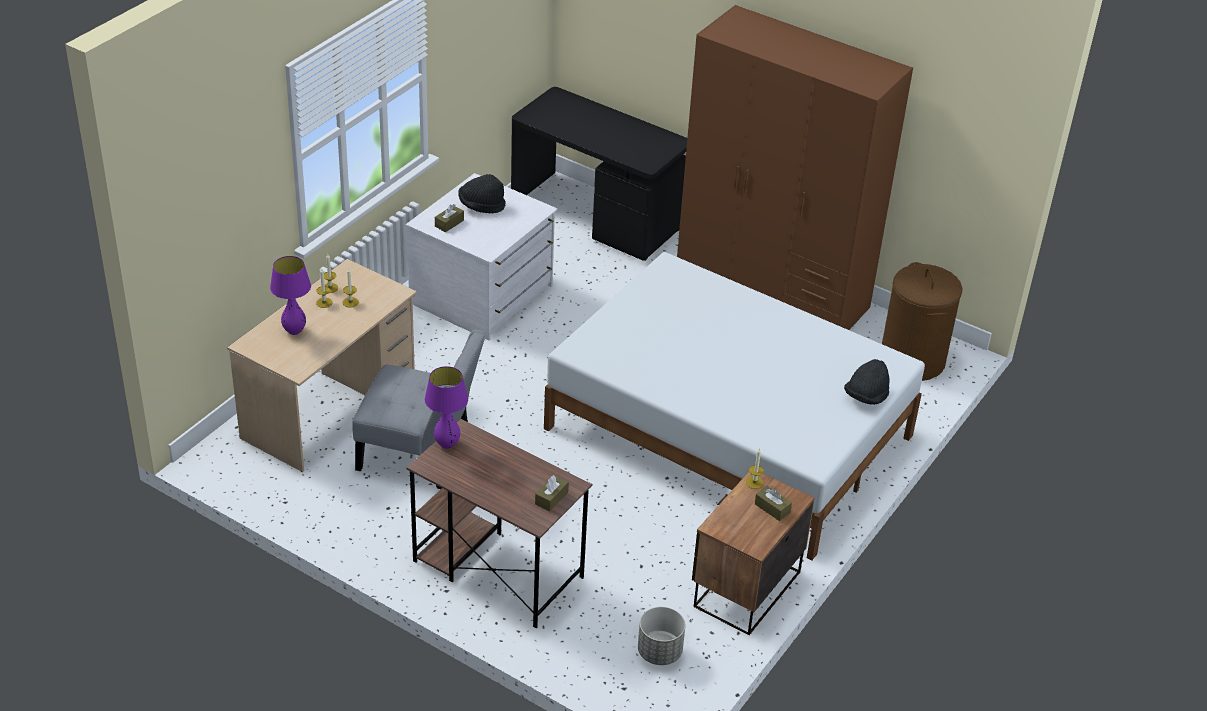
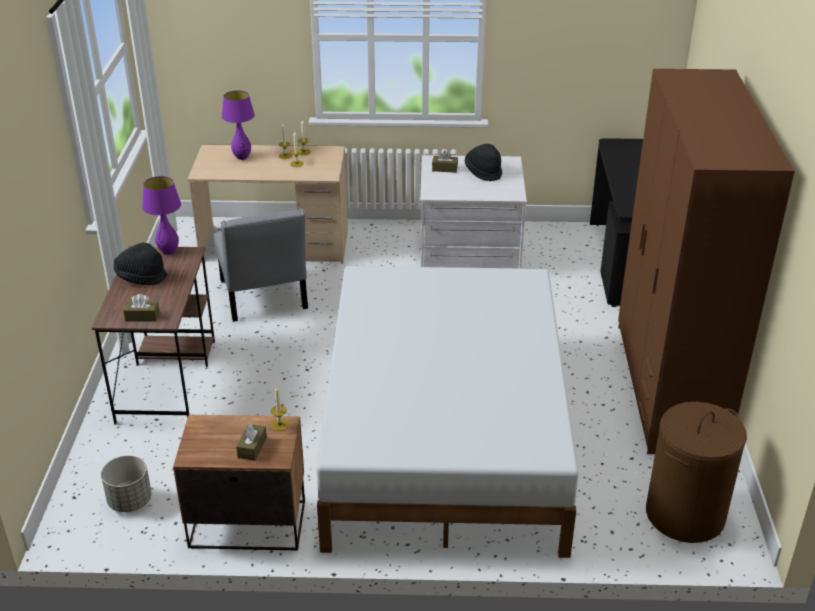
camera: 60 degrees right, 5 degrees down
black hat [844,359,890,405] -> black hat moved to [114,242,167,285]

